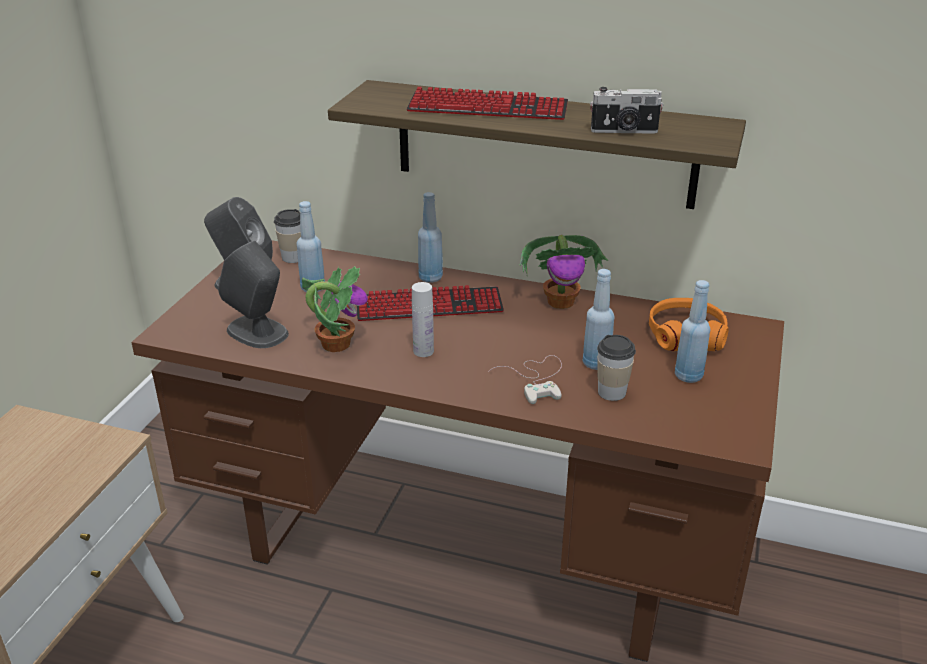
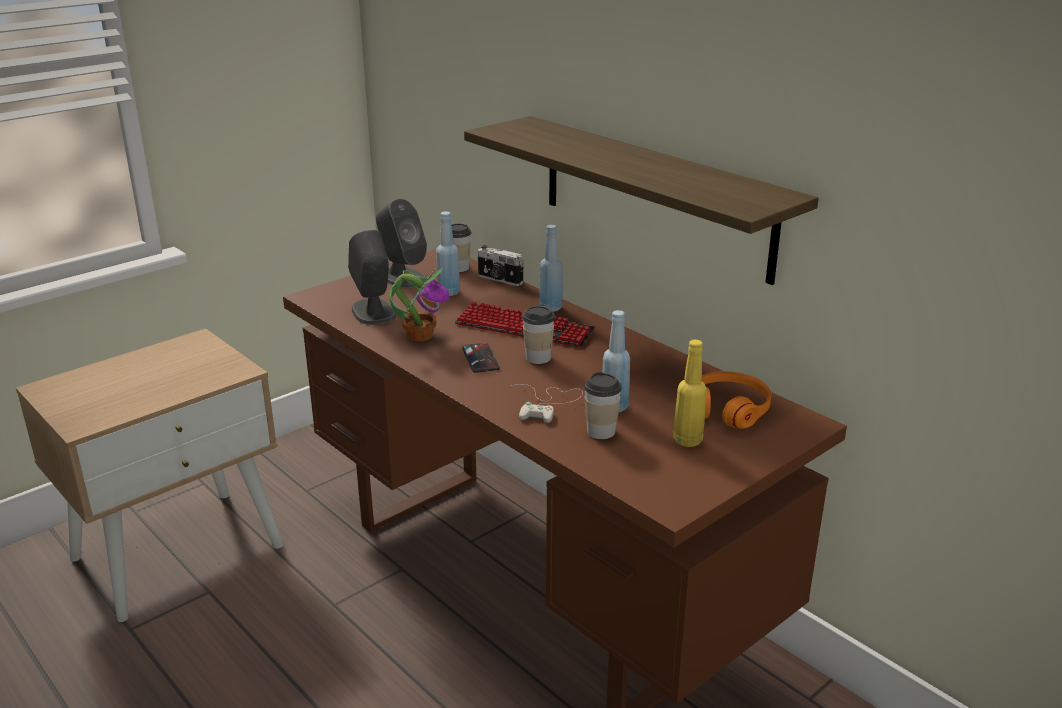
camera: 30 degrees right, 5 degrees down
keyboard [406,87,568,120] -> none
white bottle [412,282,434,357] -> phone [462,343,500,373]
potted plant [520,235,608,309] -> none
camera [590,87,663,134] -> camera moved to [478,245,524,286]
blue bottle [675,280,710,383] -> yellow bottle [673,340,707,447]
none -> cup [522,306,555,364]

